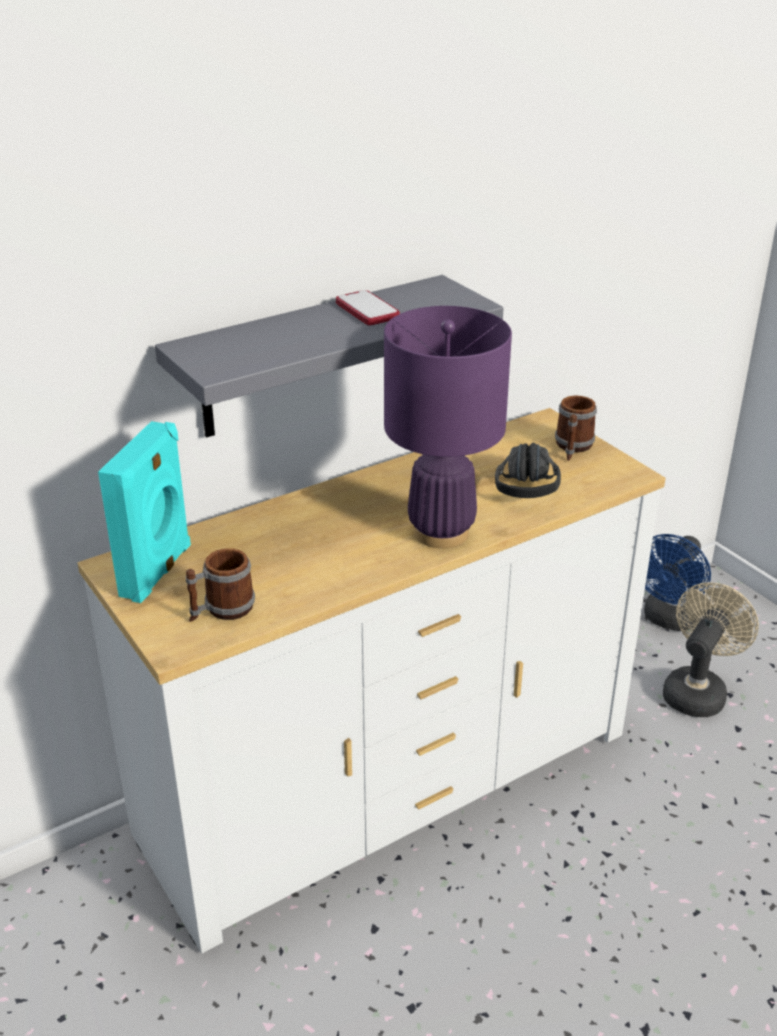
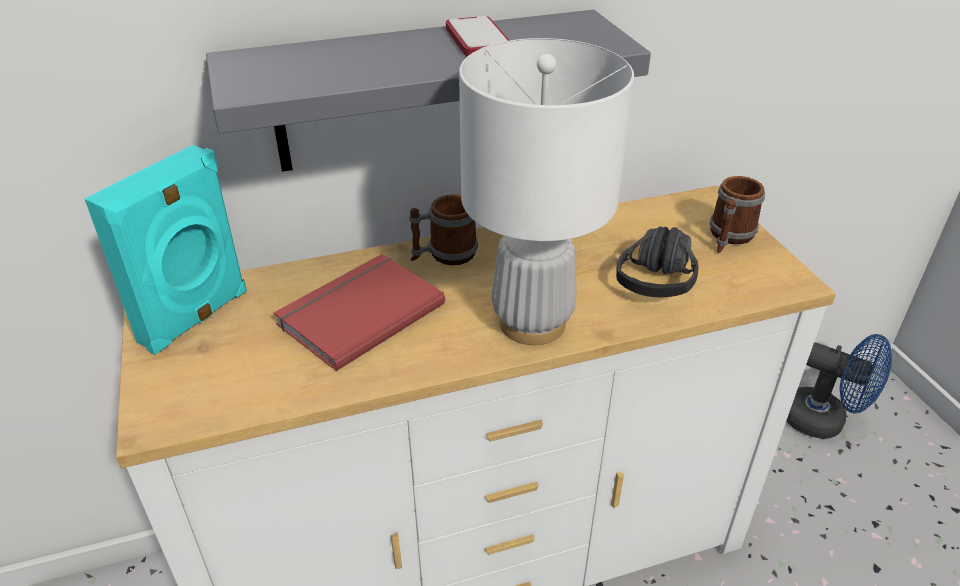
camera: 15 degrees right, 5 degrees up
mug [186,548,255,622] -> mug moved to [409,194,478,265]
purple table lamp [384,306,512,548] -> white table lamp [459,38,634,345]
blue fan [644,534,711,631] -> blue fan turned 105 degrees counterclockwise [786,334,892,439]
beige fan [663,582,759,717] -> none
none -> red book [274,254,445,371]

